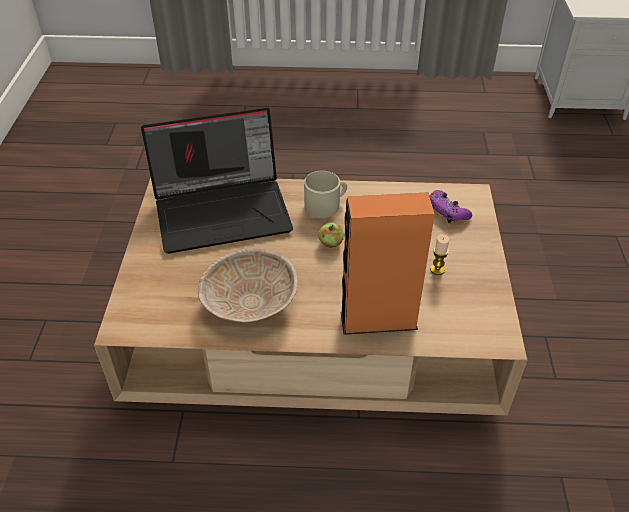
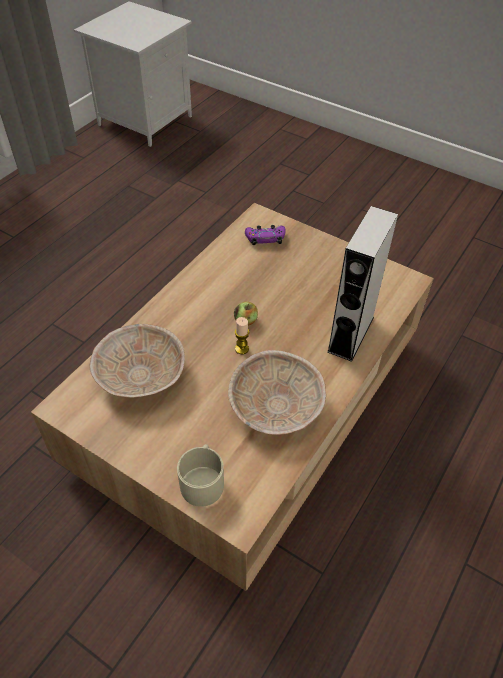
camera: 60 degrees left, 5 degrees up
laptop [141,108,293,254] -> beige bowl [90,324,185,398]
beige mug [304,171,347,218] -> beige mug moved to [177,444,224,507]
orange speaker [341,192,435,335] -> grey speaker [327,206,398,362]
candle [430,234,449,275] -> candle moved to [235,317,249,354]

